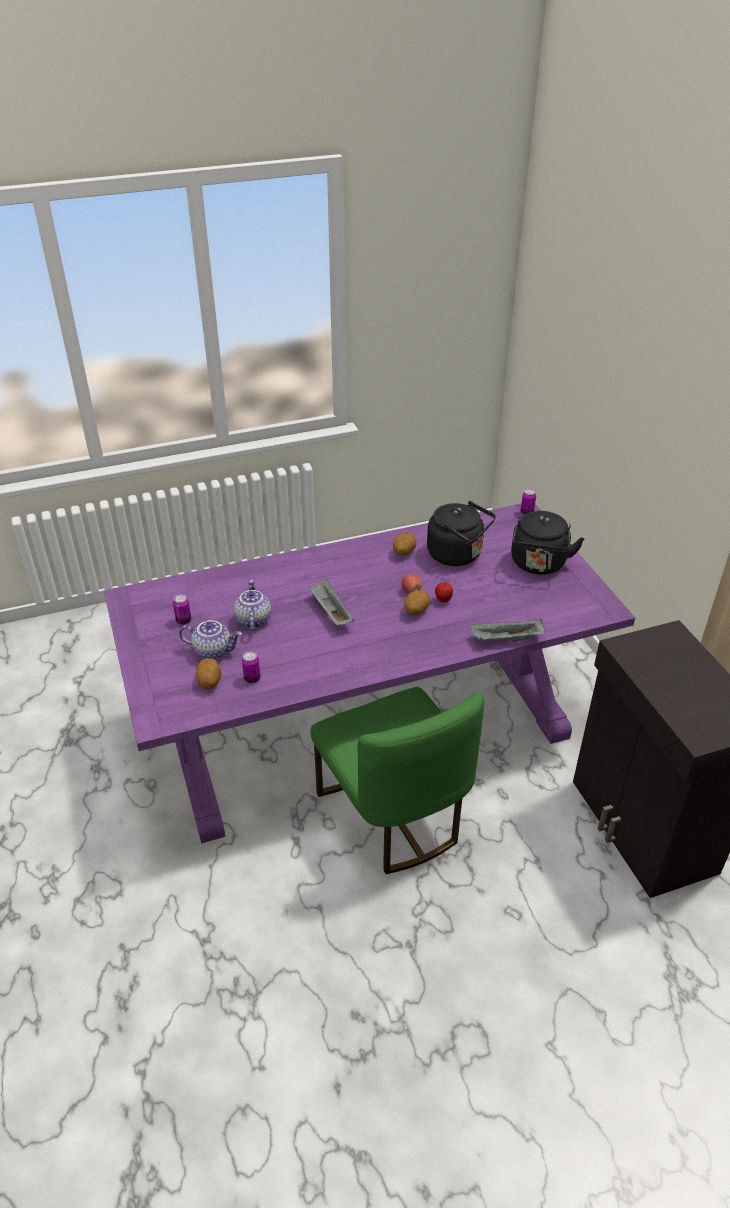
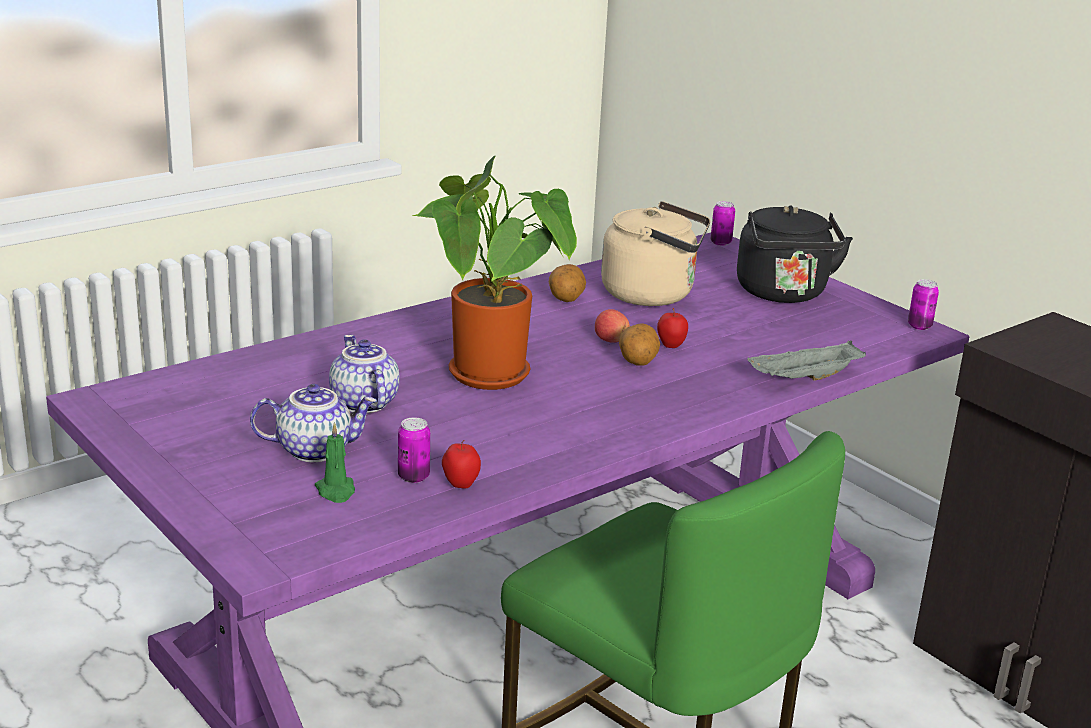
camera: 20 degrees left, 15 degrees down
can [173,594,191,625] -> can moved to [908,279,939,330]
potato [196,658,221,689] -> green candle [315,422,355,503]
grey tray [309,580,355,626] -> potted plant [412,155,577,390]
black kettle [427,501,496,566] -> beige kettle [601,201,710,306]
none -> apple [442,440,481,489]

